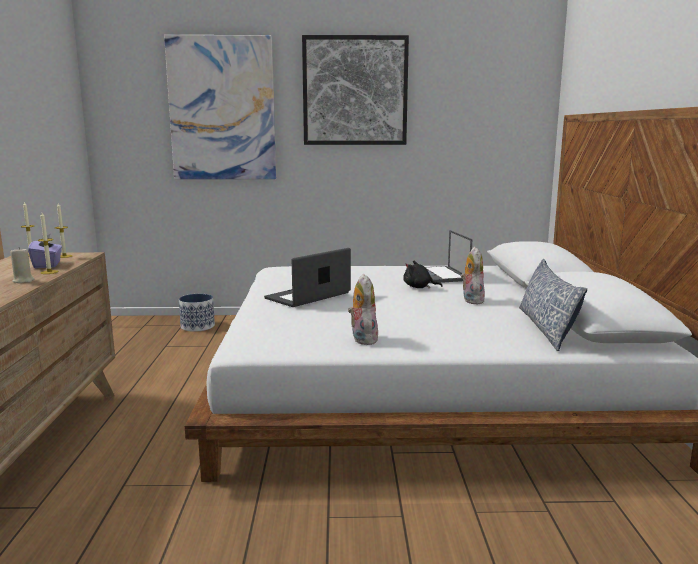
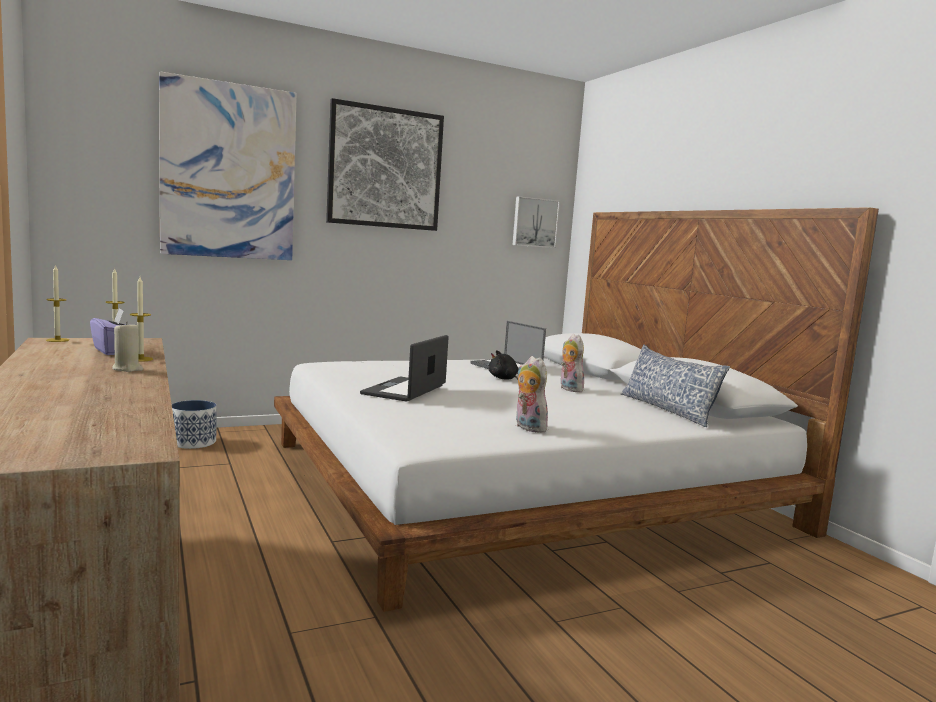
camera: 25 degrees left, 5 degrees down
none -> picture [513,196,560,248]

